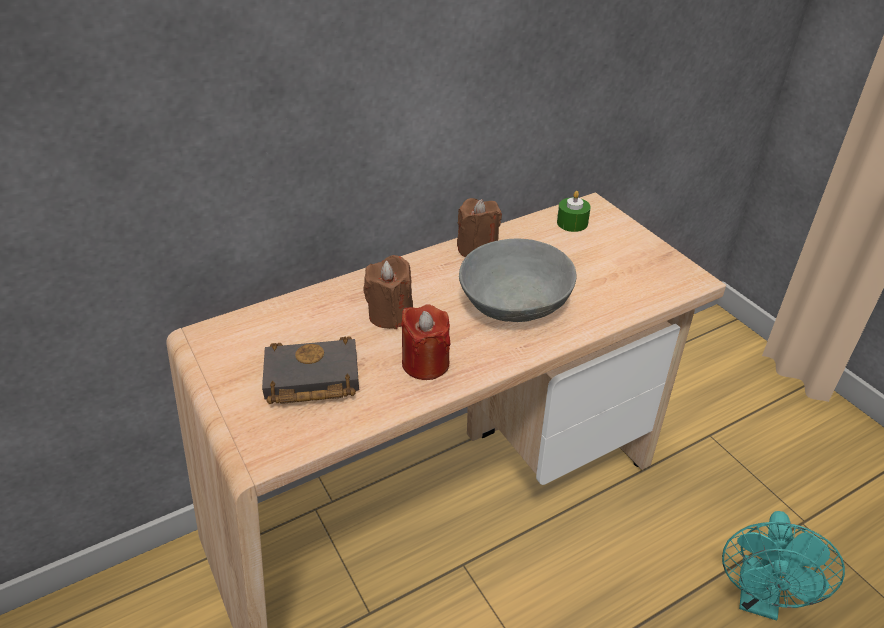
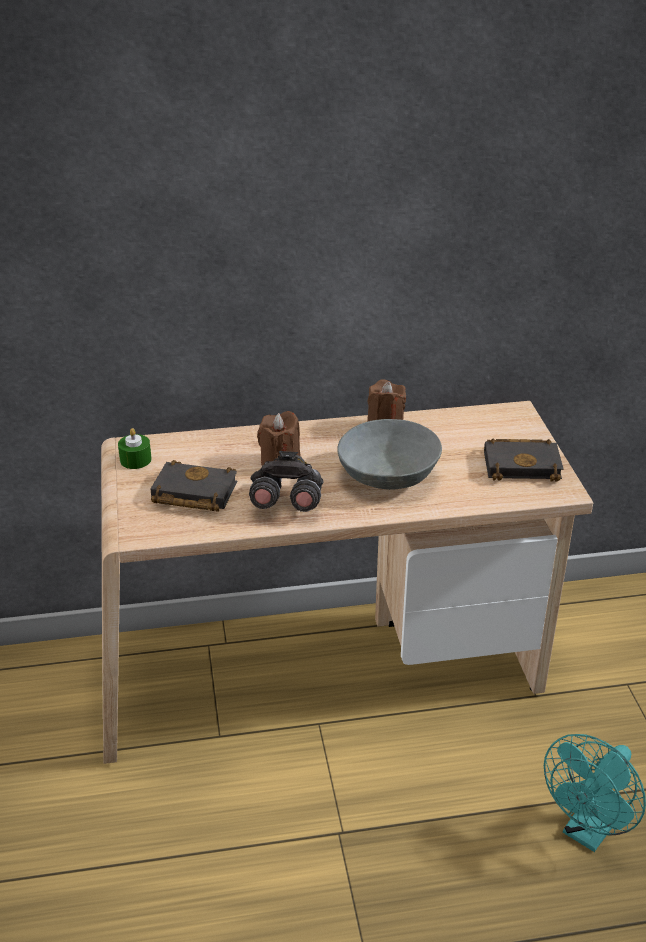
camera: 20 degrees right, 5 degrees down
red candle [401,304,450,380] -> grey binoculars [249,451,323,512]
green candle [557,191,591,232] -> green candle moved to [118,428,152,469]
none -> black book [484,438,564,481]

